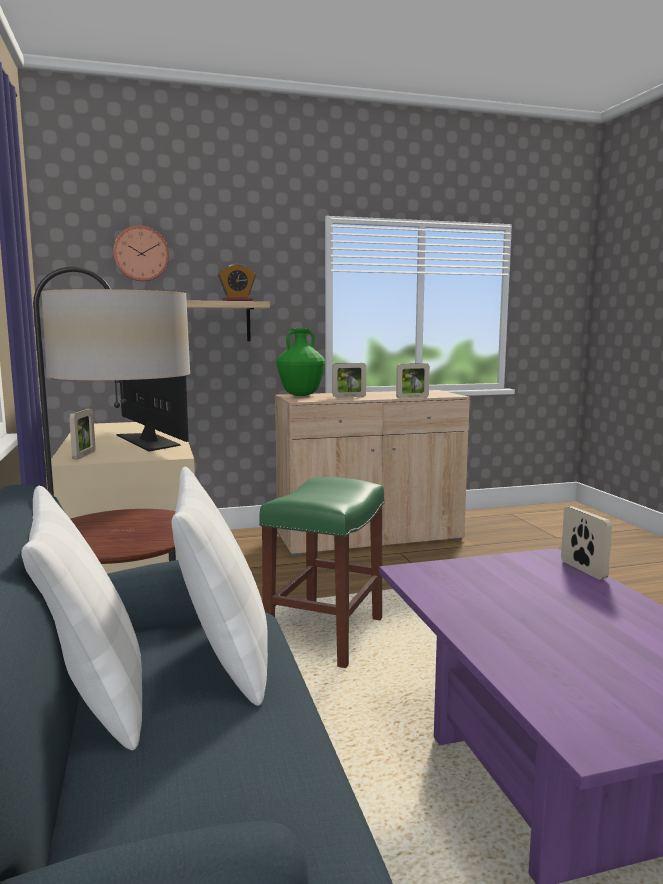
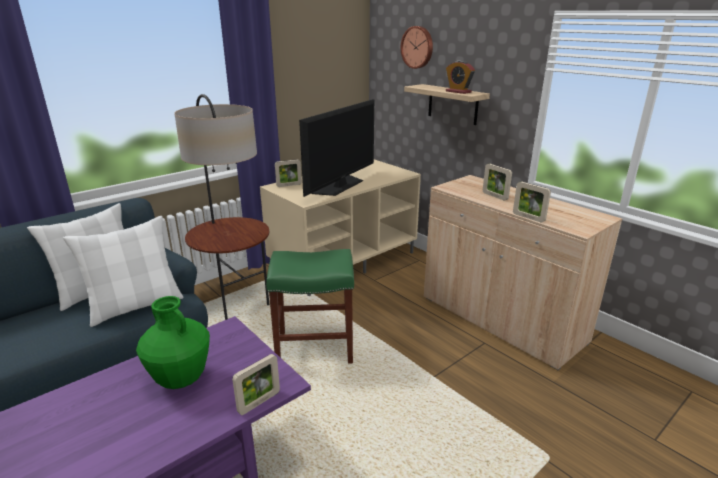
camera: 65 degrees right, 15 degrees up
green vase [276,329,325,396] -> green vase moved to [136,296,210,389]

